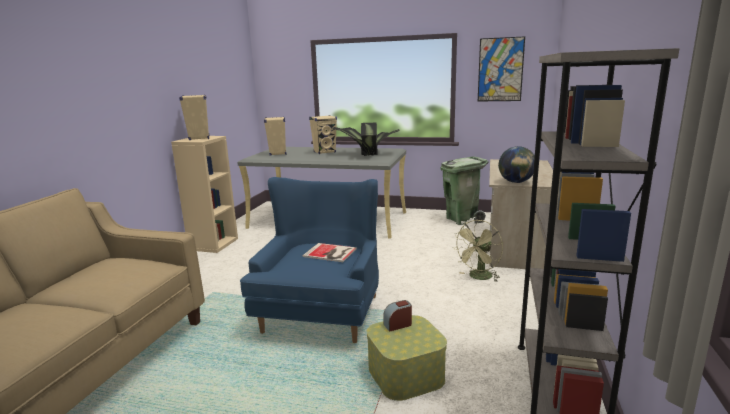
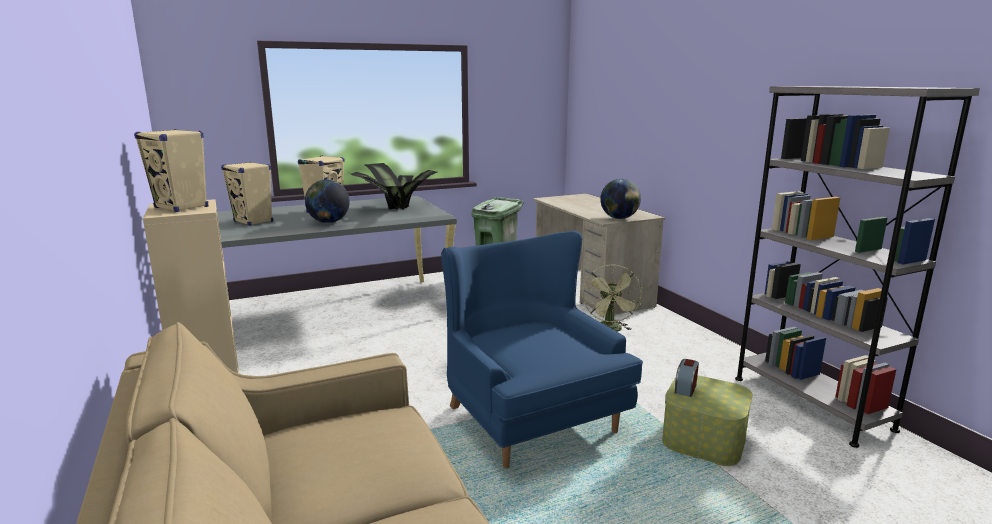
camera: 40 degrees left, 0 degrees up
book [303,243,357,262] -> none
picture [478,36,525,101] -> none
none -> globe [305,179,350,223]

